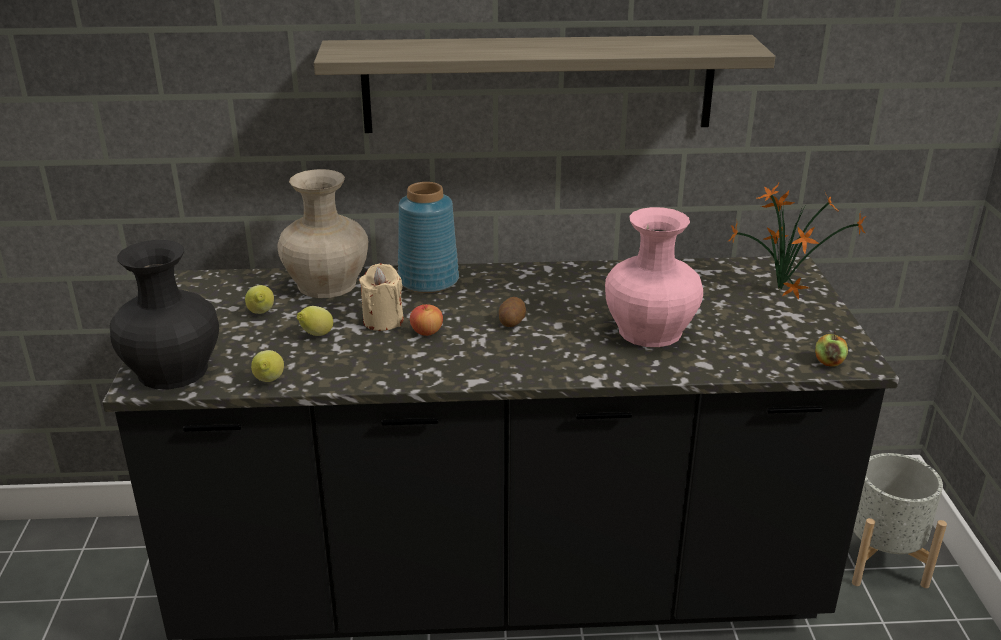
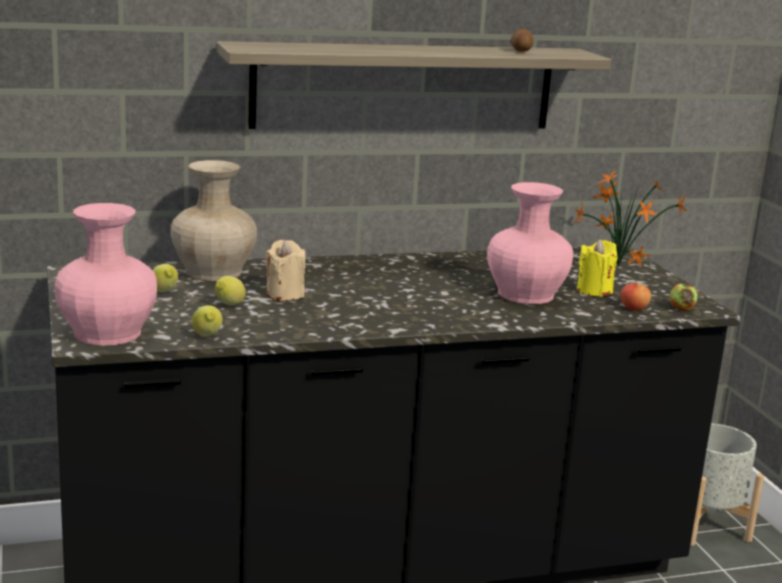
camera: 15 degrees left, 10 degrees down
black vase [110,240,219,389] -> pink vase [54,203,157,346]
blue vase [398,182,459,293] -> none
apple [410,304,443,336] -> apple moved to [620,281,651,311]
potato [499,297,526,327] -> potato moved to [511,29,534,52]
none -> yellow candle [577,239,617,297]

